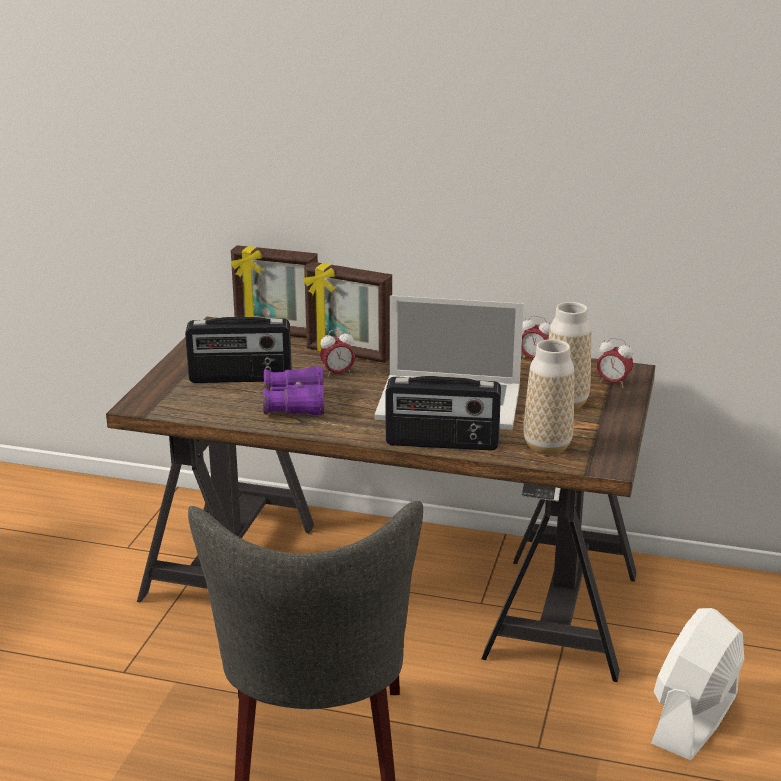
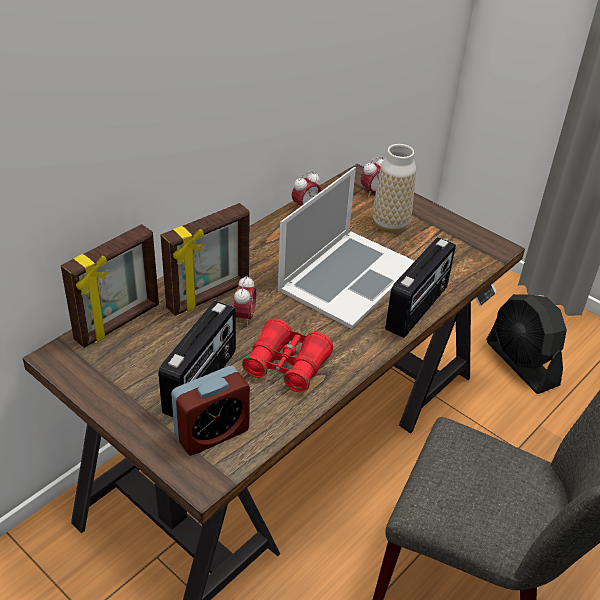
camera: 65 degrees left, 15 degrees up
purple binoculars [263,366,324,415] -> red binoculars [242,318,333,393]
vase [524,339,574,455] -> none
white fan [651,608,744,760] -> black fan [486,294,567,394]
none -> alarm clock [171,366,250,456]

